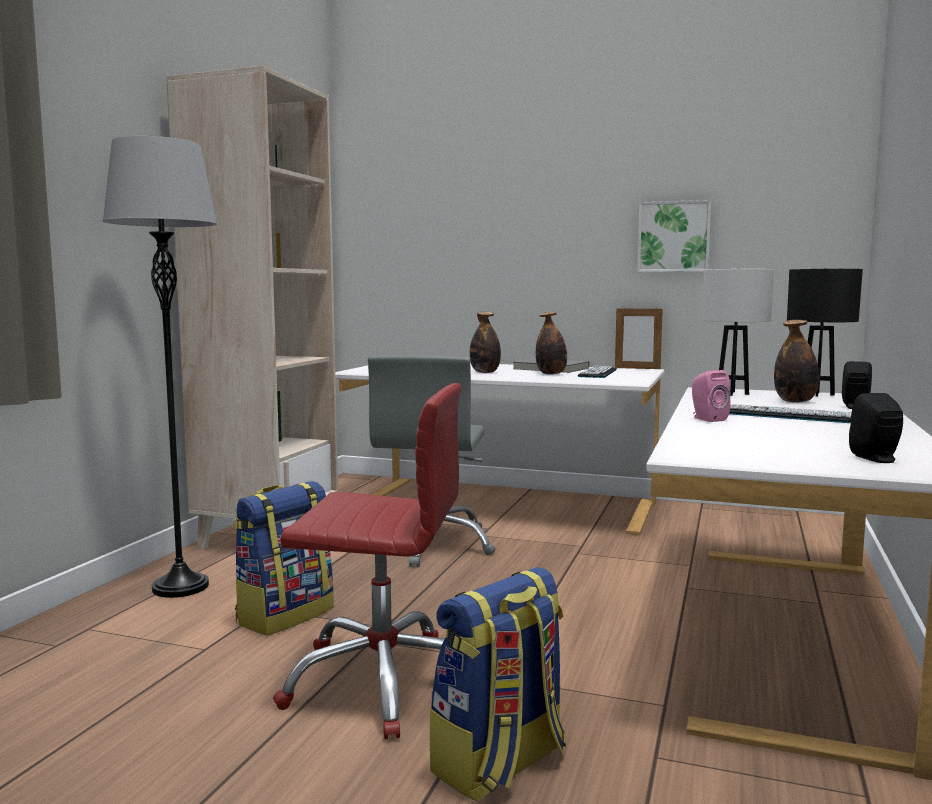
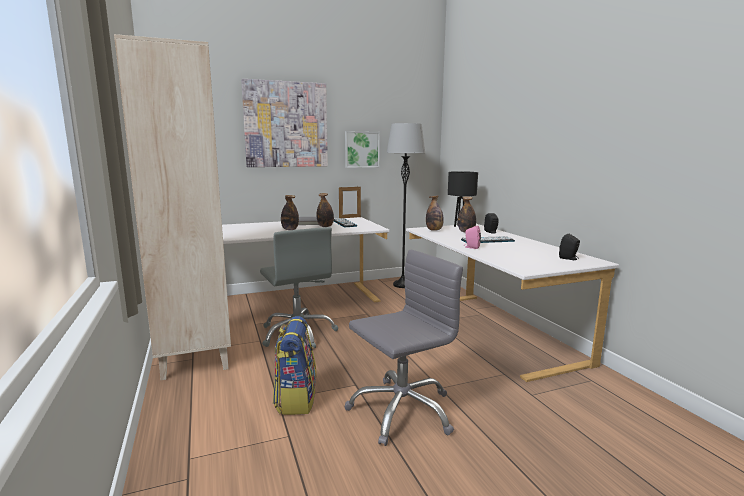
camera: 40 degrees left, 5 degrees up
grey floor lamp [103,136,217,598] -> grey floor lamp moved to [386,123,425,288]
red office chair [273,383,461,739] -> grey office chair [345,250,463,446]
backpack [430,567,566,802] -> none
white table lamp [702,269,774,396] -> bottle [426,195,444,231]
none -> picture [241,79,328,167]

